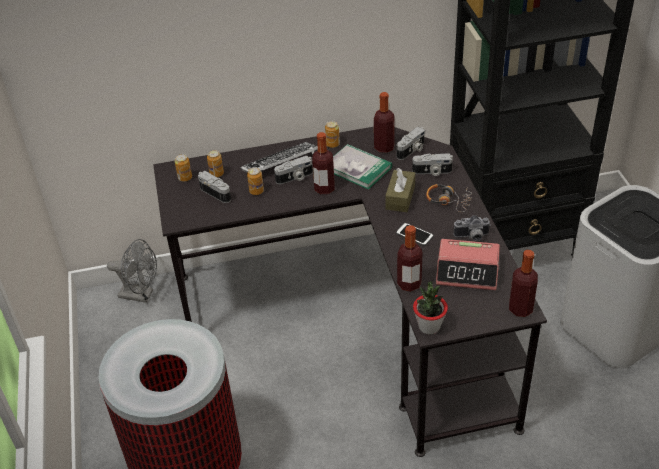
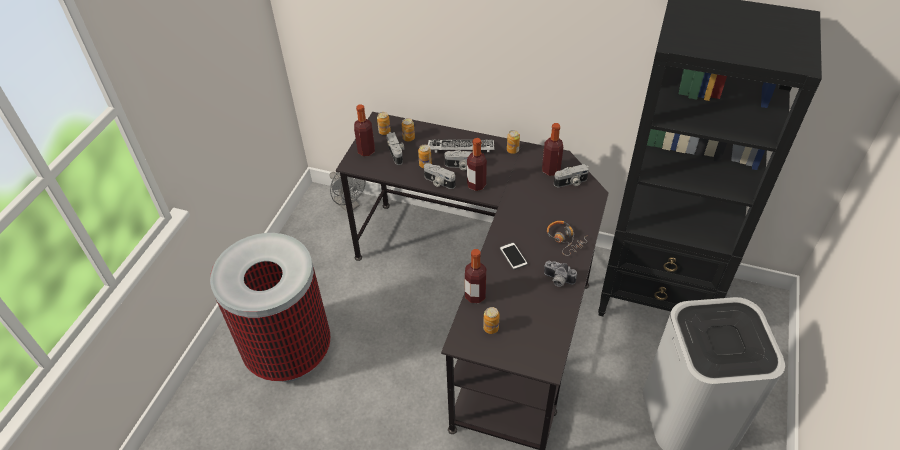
camera: 30 degrees right, 5 degrees up
book [333,144,392,190] -> none
brown tissue box [385,168,415,212] -> none
camera [412,153,453,176] -> camera moved to [424,163,456,189]
potted plant [413,281,448,334] -> none
alarm clock [436,239,500,290] -> none
bottle [509,250,538,317] -> bottle moved to [354,104,375,156]
none -> can [483,307,499,334]

